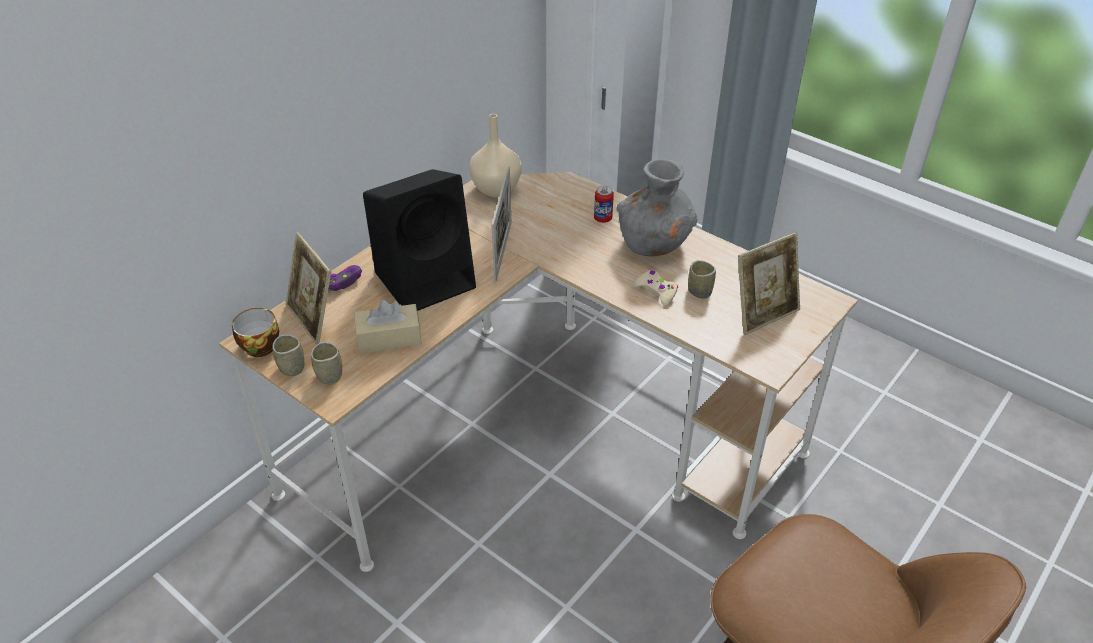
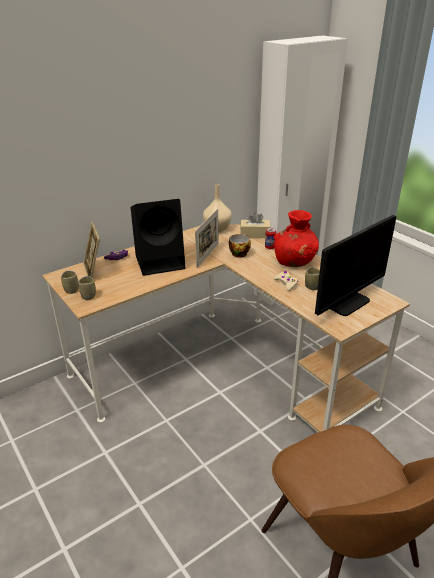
camera: 15 degrees right, 10 degrees down
cup [232,308,279,357] -> cup moved to [229,234,251,258]
beige tissue box [354,300,422,353] -> beige tissue box moved to [240,212,271,238]
grey vase [616,159,698,257] -> red vase [273,210,319,267]
picture frame [738,232,800,335] -> monitor [315,215,396,316]

